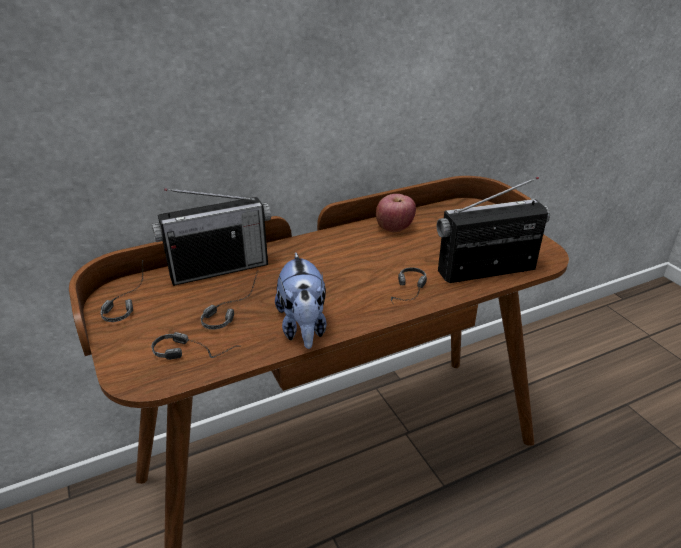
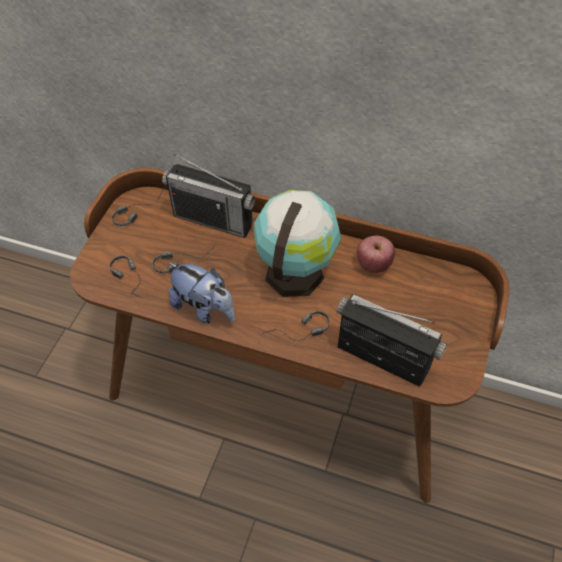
camera: 45 degrees right, 20 degrees up
plush toy [275,252,326,349] -> plush toy turned 90 degrees counterclockwise [169,263,235,324]
none -> globe [254,190,341,297]

